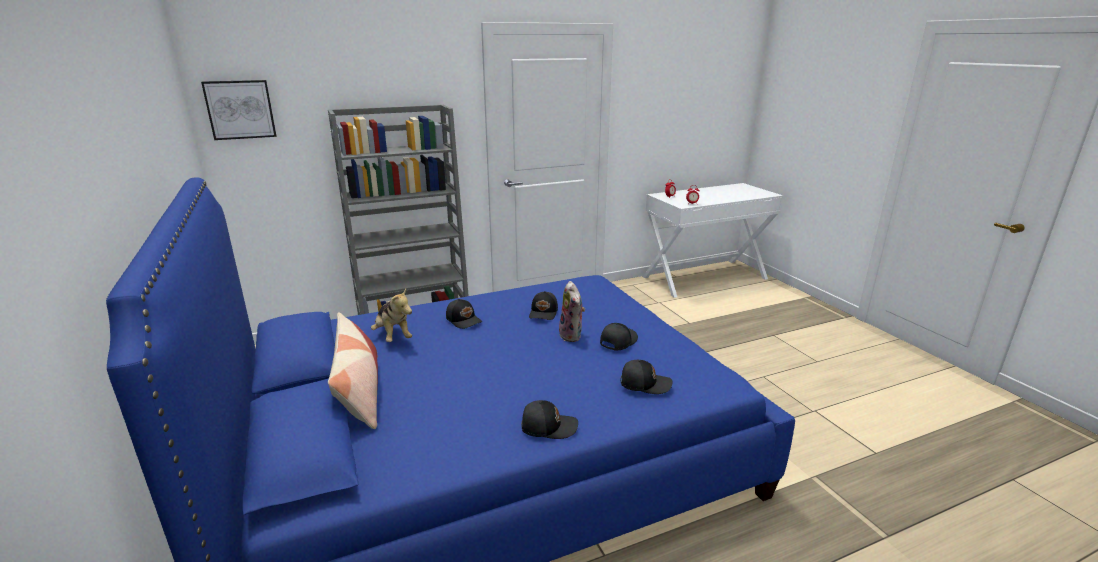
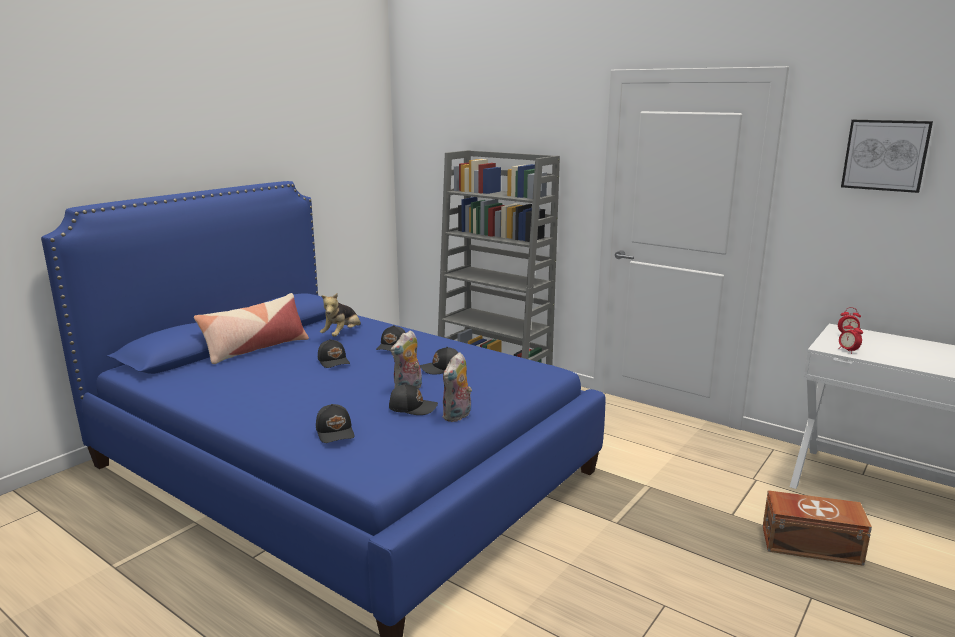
camera: 60 degrees right, 5 degrees down
picture [201,80,277,140] -> picture moved to [841,120,933,193]
black cap [521,400,578,439] -> black cap moved to [318,339,350,368]
none -> plush toy [443,352,472,422]
none -> brown storage box [763,490,872,566]

